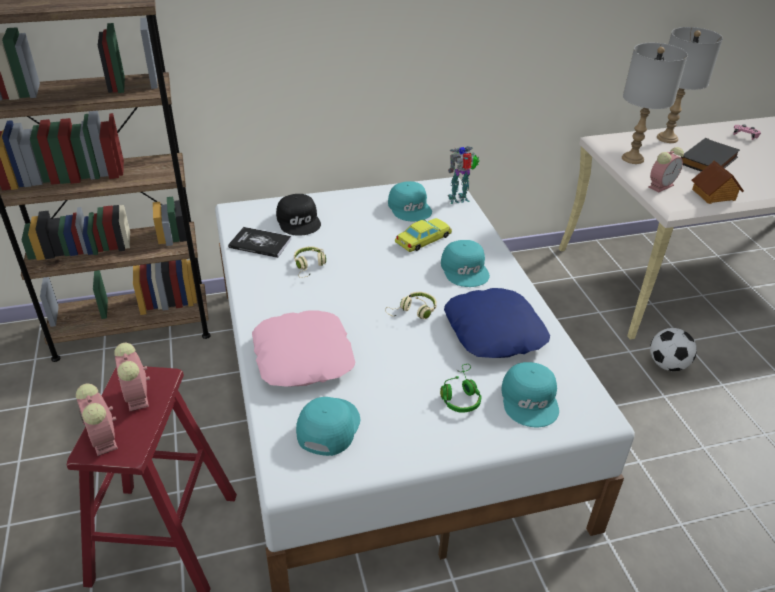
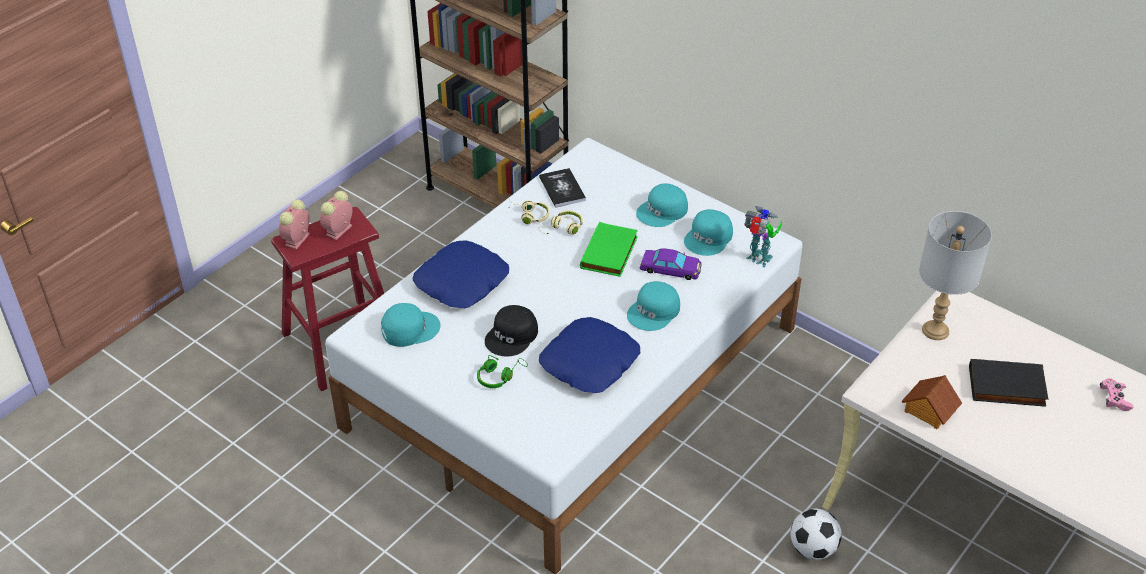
camera: 55 degrees right, 5 degrees up
pink pillow [252,310,355,387] -> blue pillow [413,240,509,308]
black cap [276,194,321,236] -> black cap moved to [485,305,538,356]
beige headphones [385,292,437,319] -> beige headphones moved to [509,198,549,224]
yellow toy car [395,218,452,252] -> purple toy car [640,248,702,280]
turquoise cap [501,362,559,427] -> turquoise cap moved to [636,184,688,227]
alarm clock [649,147,684,193] -> none
grey table lamp [657,27,723,143] -> none
none -> green book [580,222,638,277]

